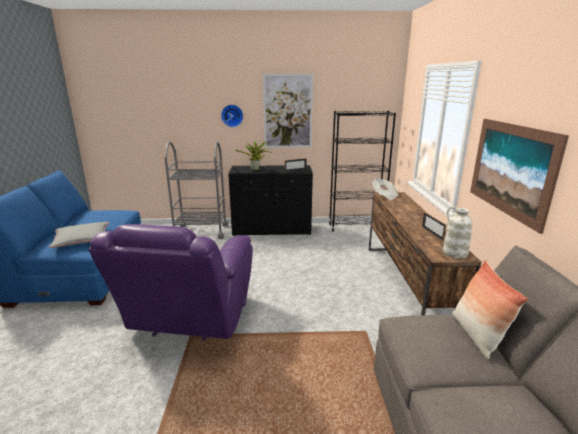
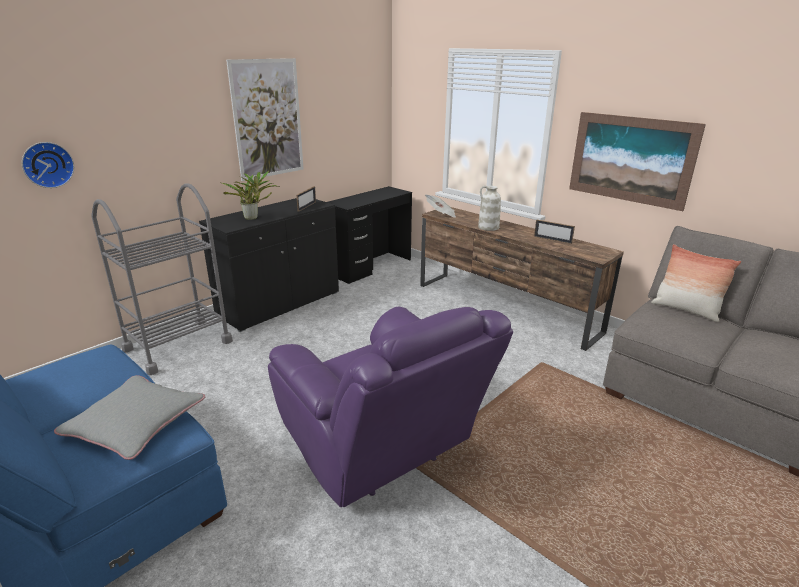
camera: 45 degrees left, 5 degrees up
wall clock [221,104,243,127] -> wall clock moved to [22,142,74,188]
black bookcase [329,111,396,232] -> black desk [327,186,412,284]
white vase [443,206,472,259] -> white vase moved to [478,186,501,231]

